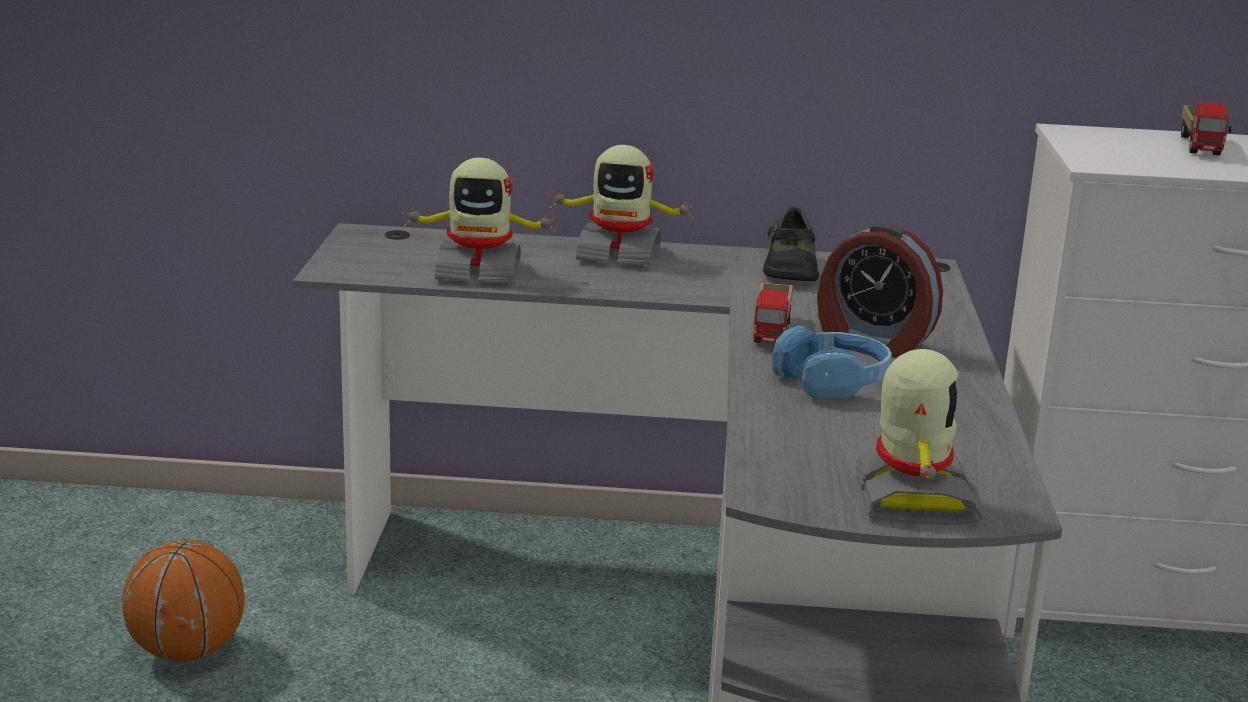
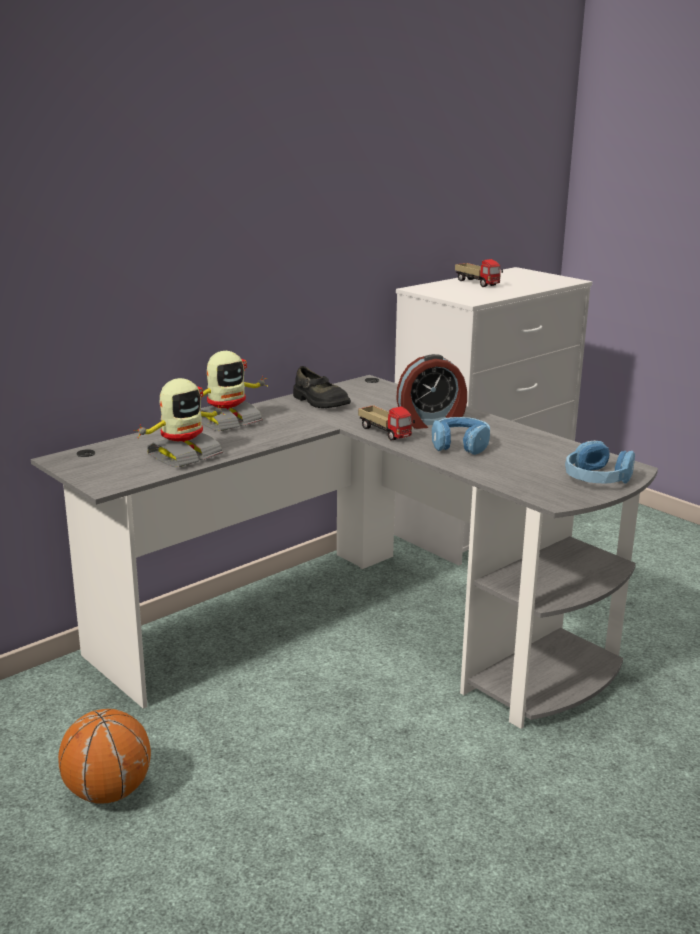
camera: 45 degrees left, 0 degrees up
toy robot [856,349,982,525] -> blue headphones [565,441,635,484]

